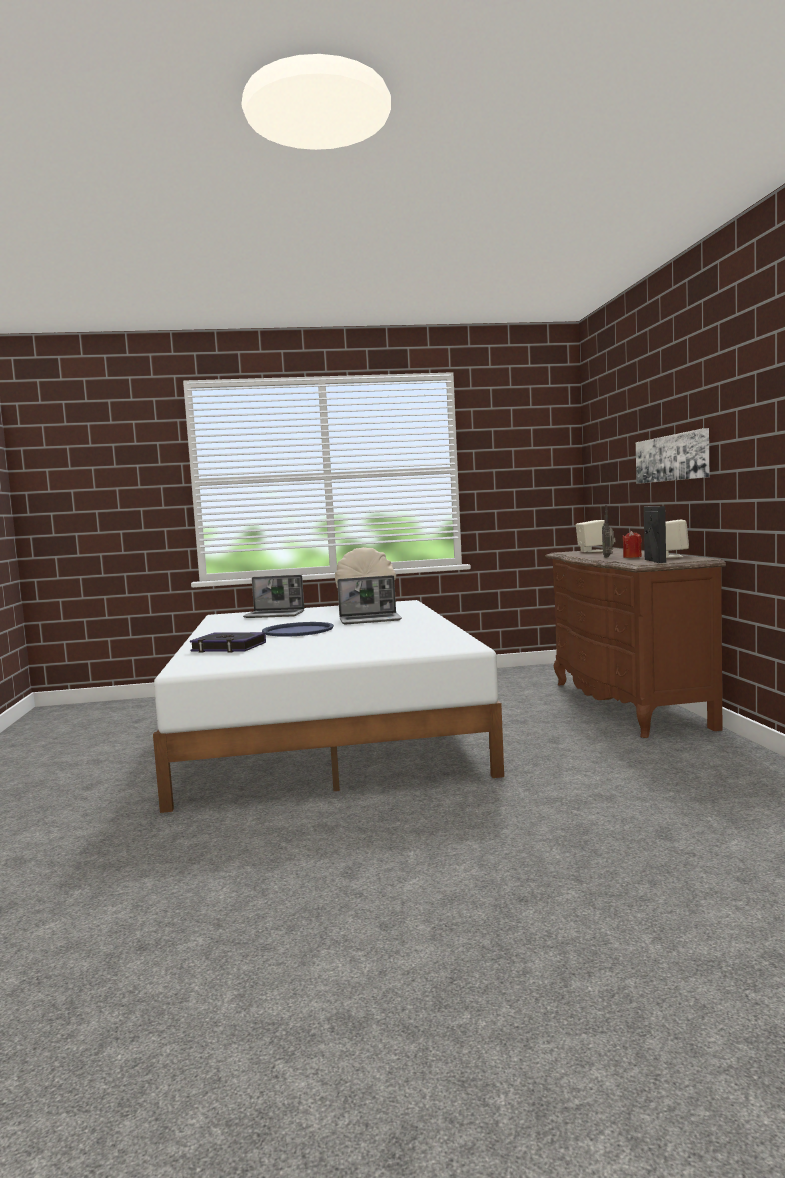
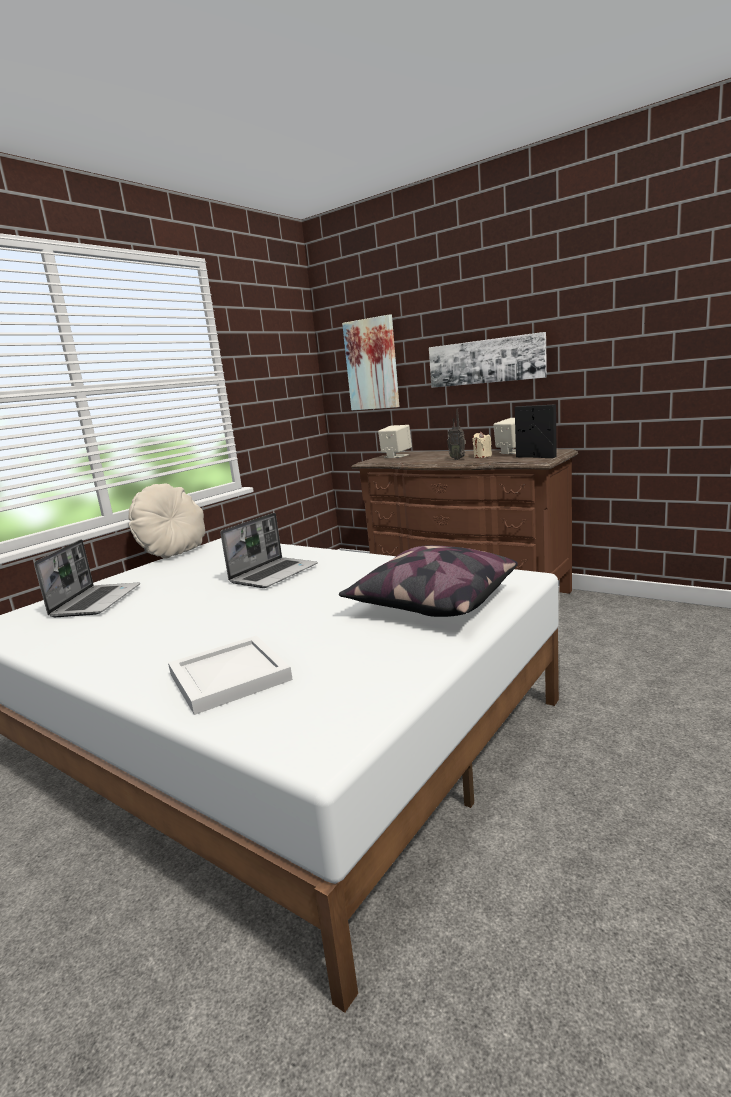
camera: 45 degrees left, 10 degrees up
book [190,632,266,653] -> white tray [168,635,293,715]
laptop [243,575,304,618] -> laptop turned 45 degrees counterclockwise [34,539,140,617]
blue tray [262,622,334,637] -> none
red candle [622,531,642,558] -> beige candle [472,432,492,458]
none -> pillow [339,545,518,617]
none -> picture [342,314,400,410]

